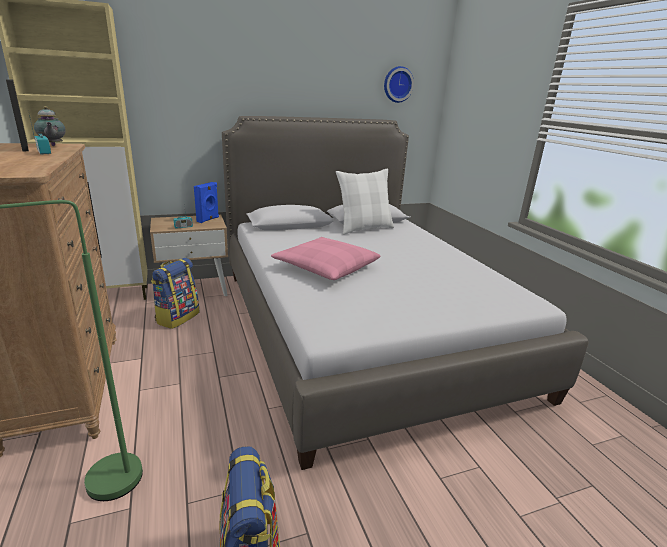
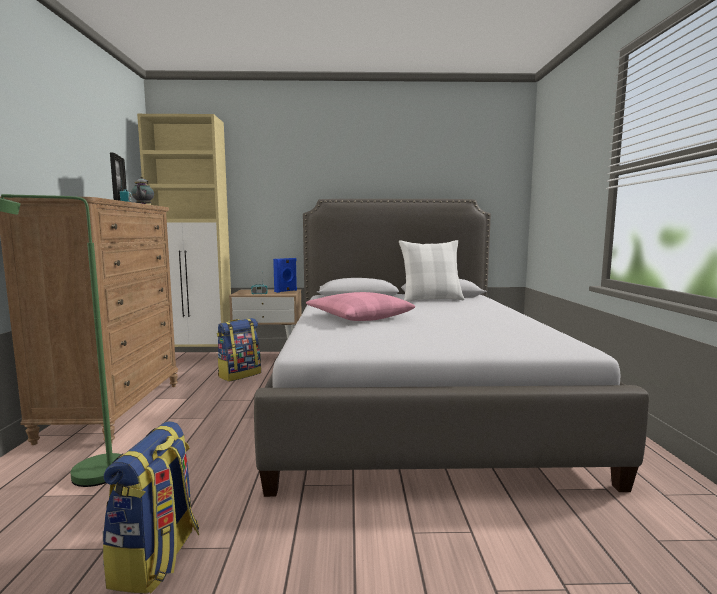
camera: 20 degrees right, 15 degrees down
wall clock [384,66,414,103] -> none

